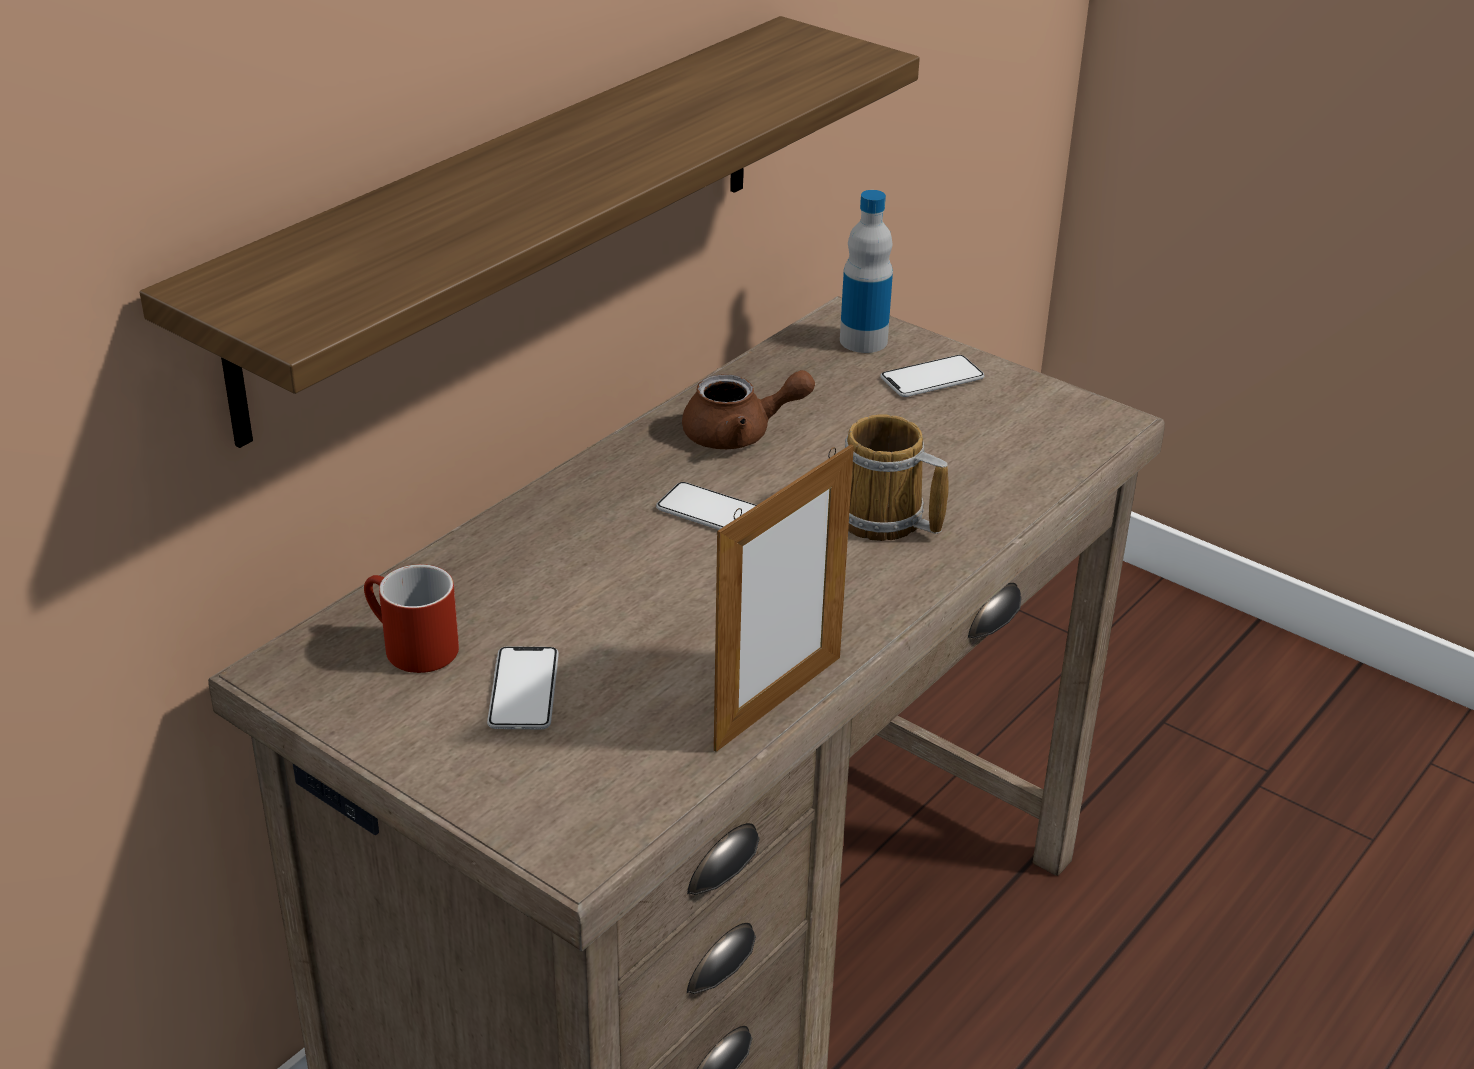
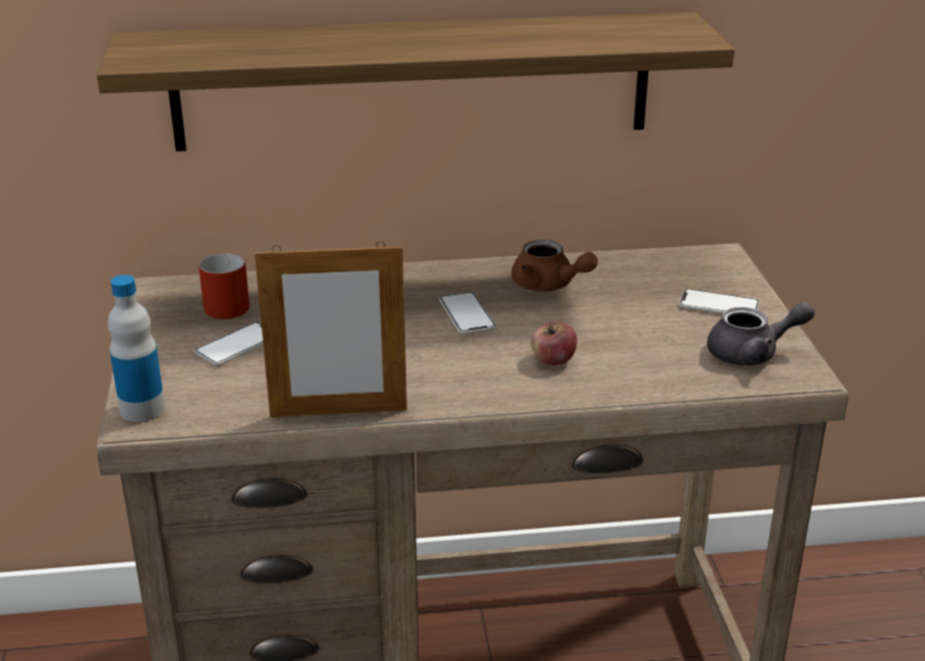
camera: 45 degrees right, 5 degrees down
bottle [840,190,893,353] -> bottle moved to [108,275,165,422]
mug [845,414,949,541] -> apple [531,321,577,365]
none -> grey teapot [707,301,815,366]

